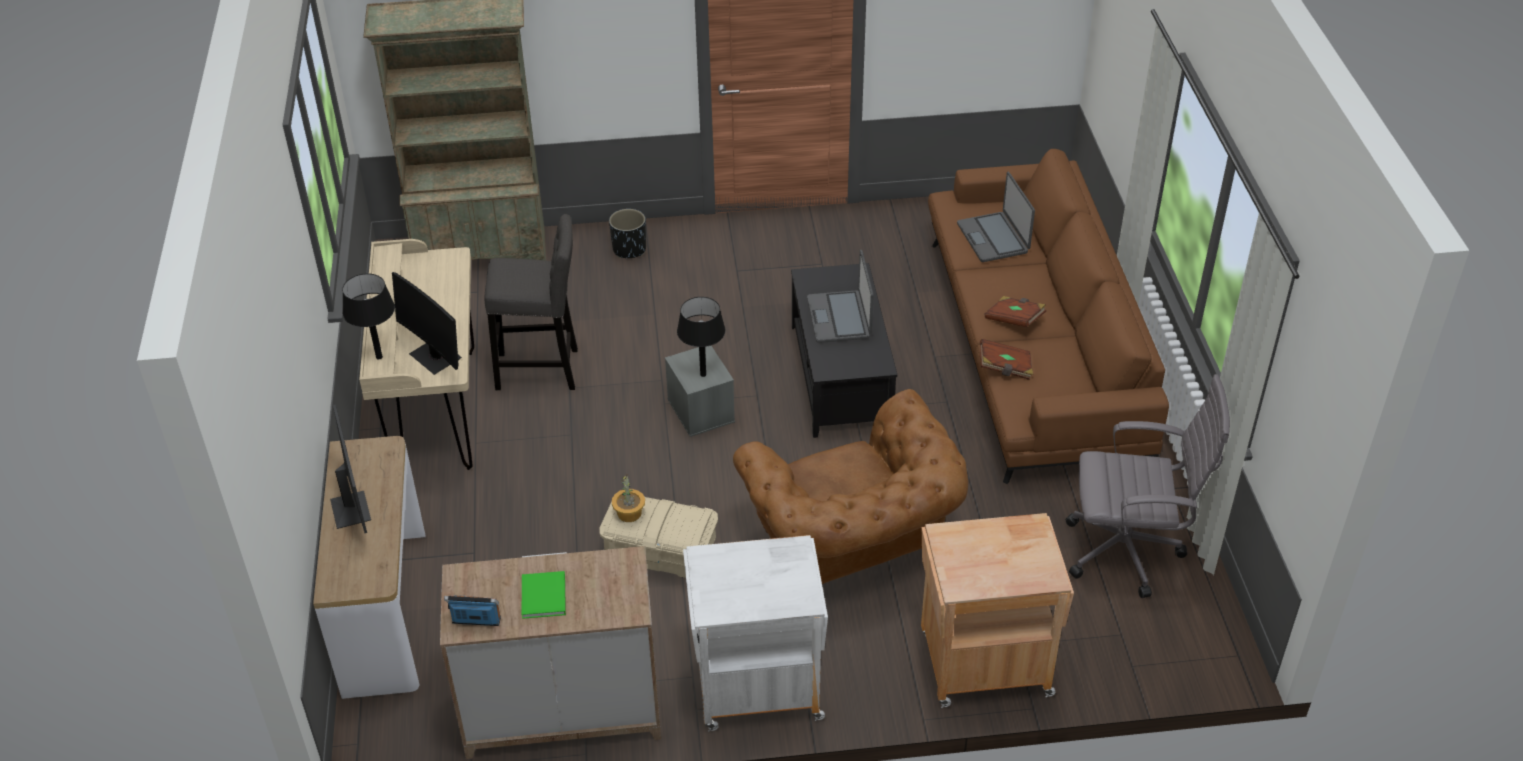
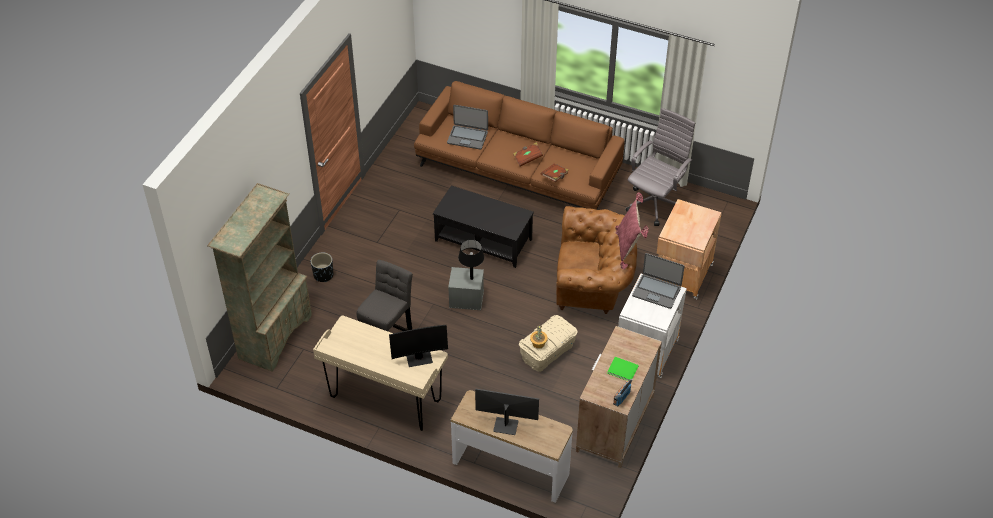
camera: 60 degrees left, 5 degrees up
black table lamp [342,274,395,359] -> none
laptop [807,250,874,343] -> laptop moved to [632,253,685,309]
none -> red pillow [615,192,649,270]

